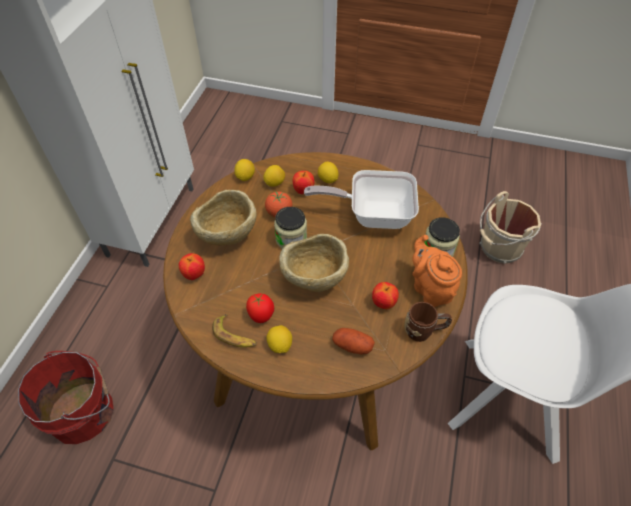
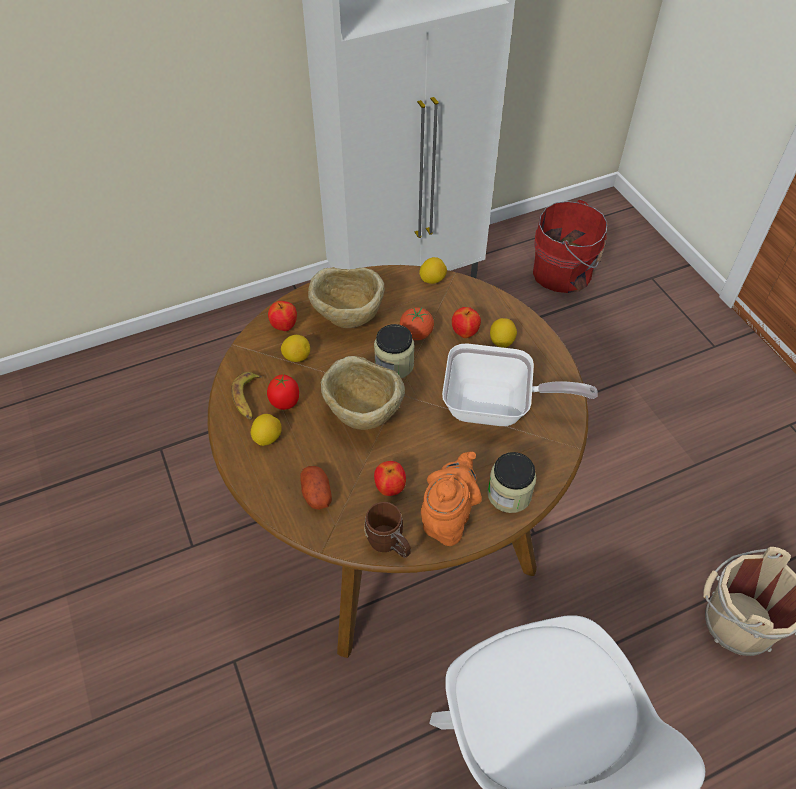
camera: 50 degrees right, 0 degrees up
red bucket [18,351,114,444] -> red bucket moved to [533,199,607,293]
lemon [263,165,285,187] -> lemon moved to [281,335,310,362]
frying pan [304,170,419,229] -> frying pan turned 135 degrees clockwise [442,344,598,426]

